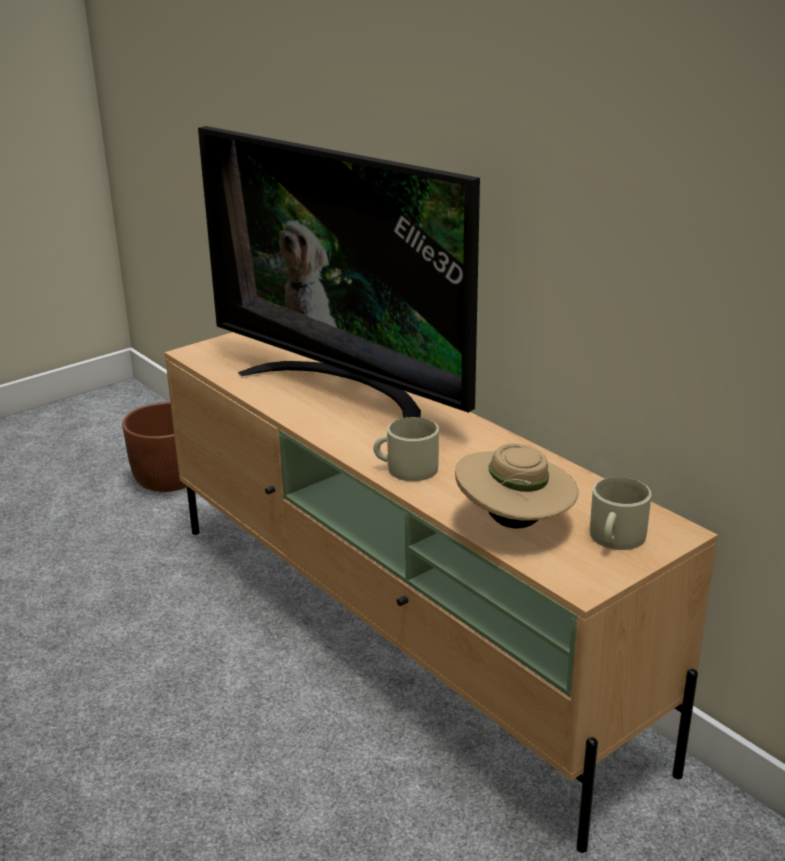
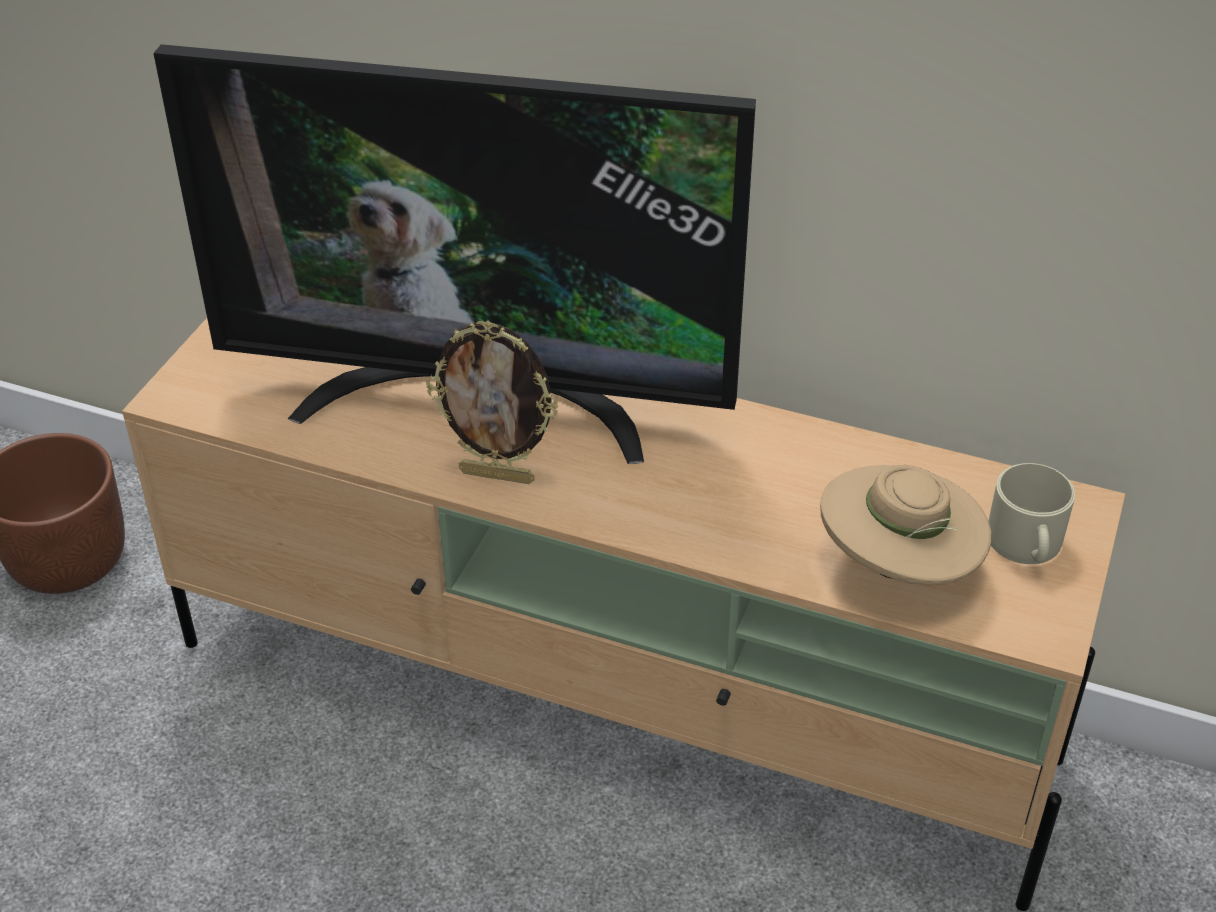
camera: 30 degrees left, 15 degrees up
beige mug [373,417,439,481] -> none
none -> picture frame [426,320,559,484]

